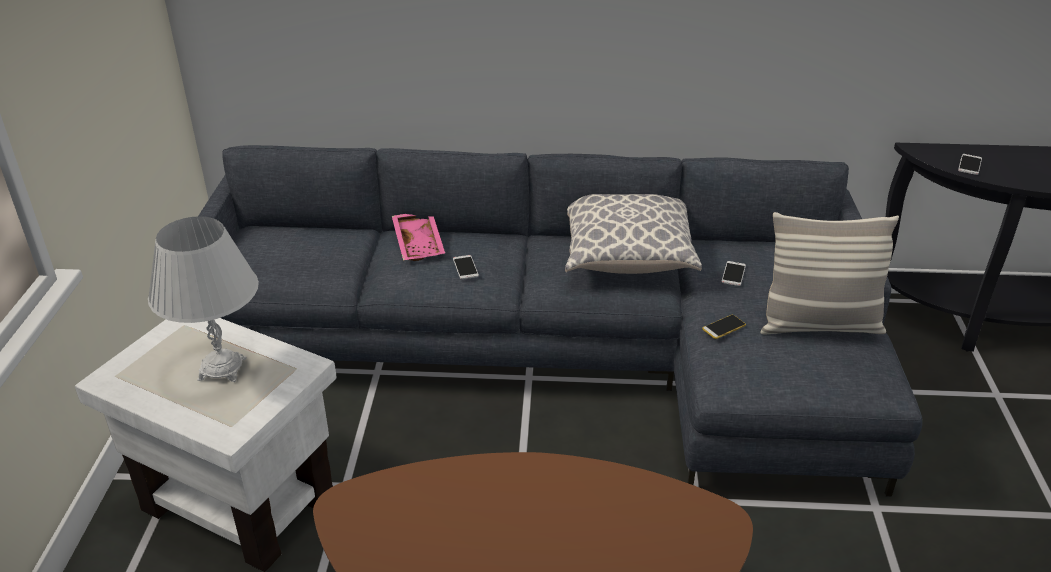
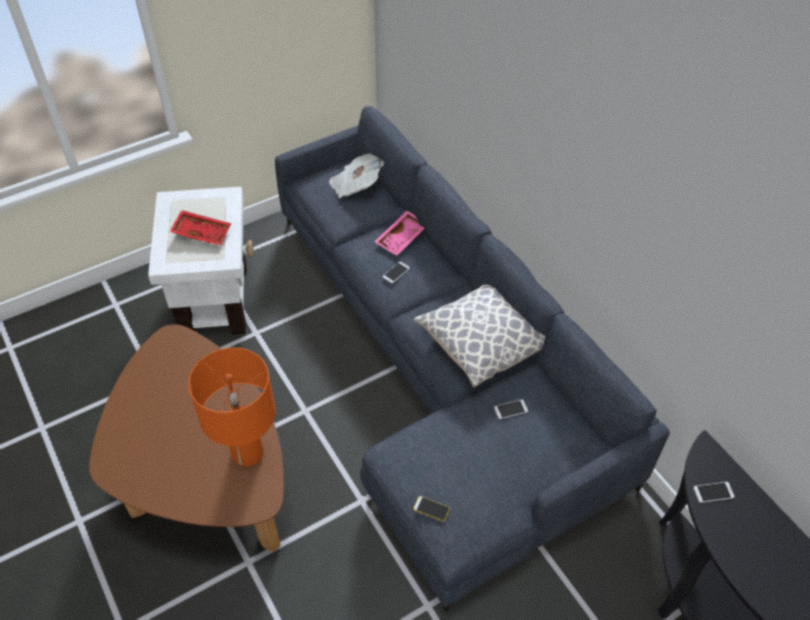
camera: 55 degrees right, 15 degrees up
white table lamp [148,216,259,382] -> red tray [169,210,232,246]
phone [702,315,746,339] -> phone moved to [413,496,450,522]
pillow [760,212,899,334] -> none
none -> orange table lamp [189,348,276,467]
none -> newspaper [329,153,384,198]

